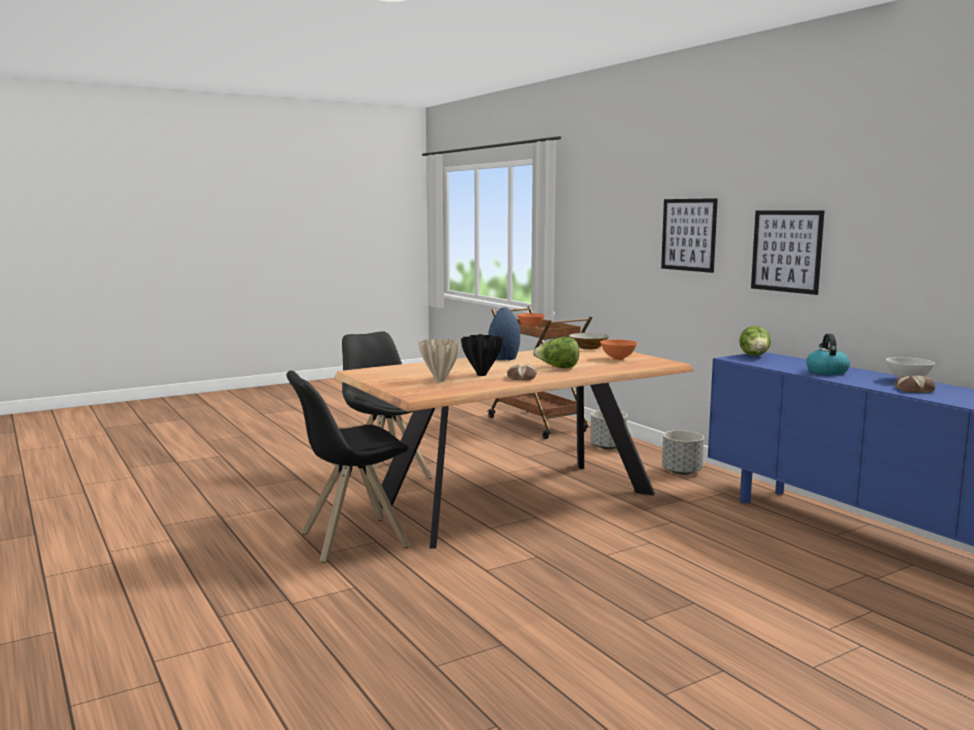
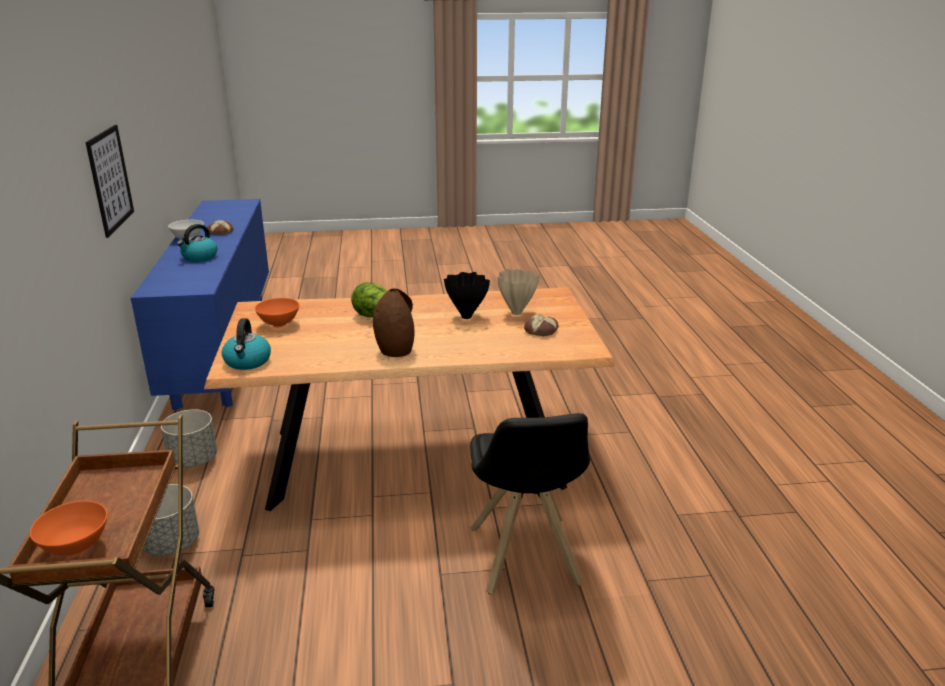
camera: 155 degrees left, 15 degrees up
black chair [286,371,411,563] -> none
blue vase [488,308,520,360] -> brown vase [373,288,415,357]
bread [507,364,537,381] -> bread moved to [524,314,559,336]
bowl [569,333,609,350] -> kettle [222,318,271,370]
picture [661,198,718,273] -> none
lettuce [739,326,771,356] -> none

